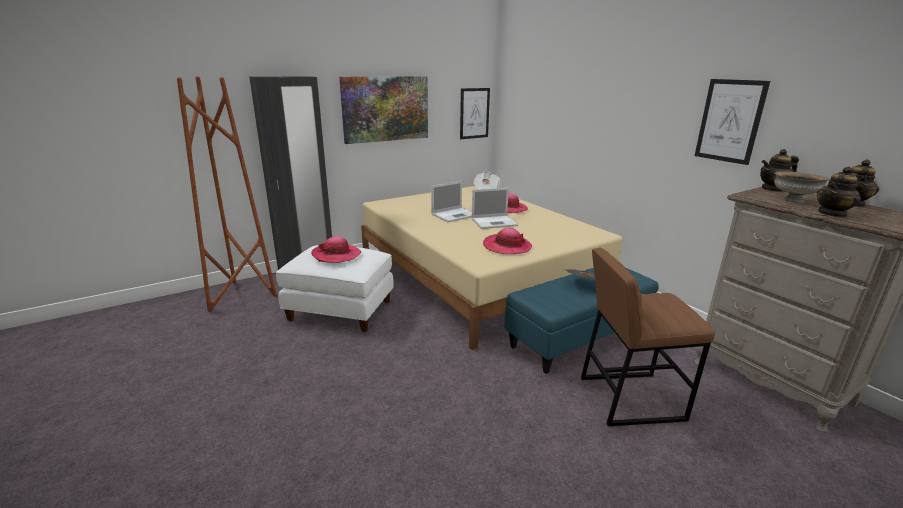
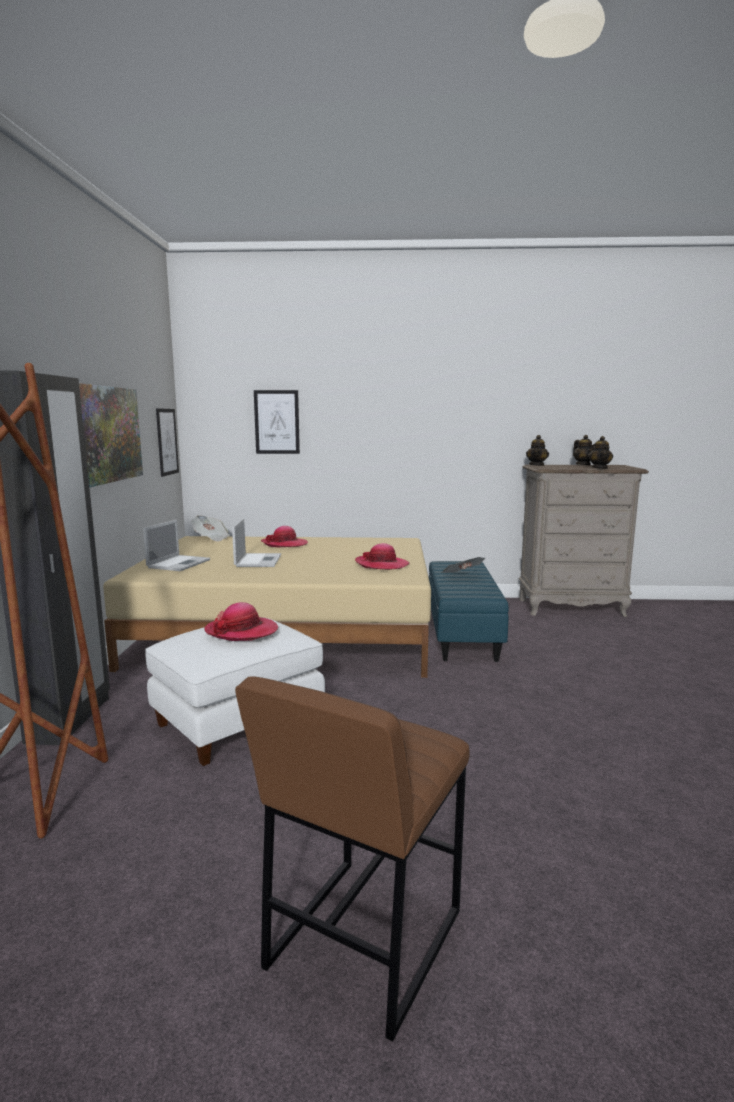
camera: 55 degrees left, 10 degrees down
laptop [472,188,518,229] -> laptop moved to [143,520,210,571]
brown chair [581,247,715,426] -> brown chair moved to [235,677,470,1042]
picture [695,79,770,165] -> picture moved to [254,390,300,454]
grey bowl [774,171,830,203] -> none

